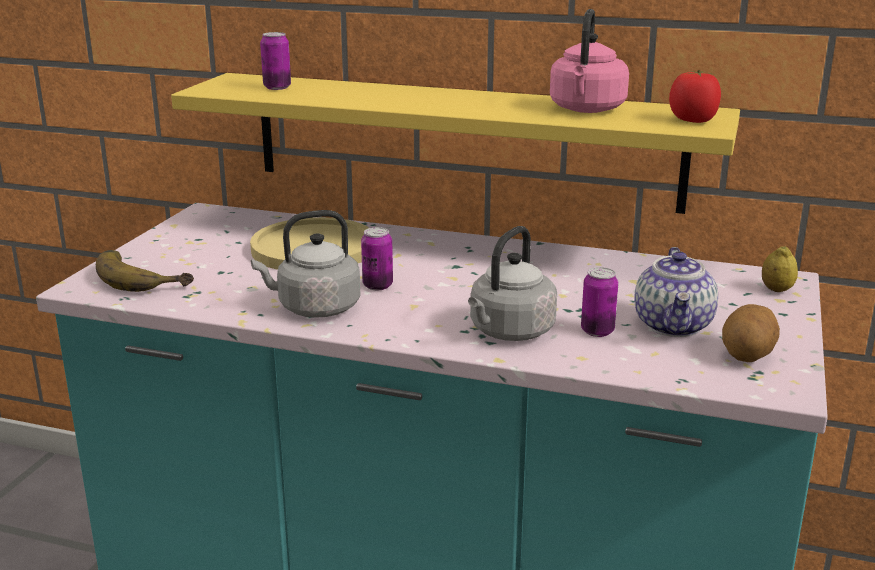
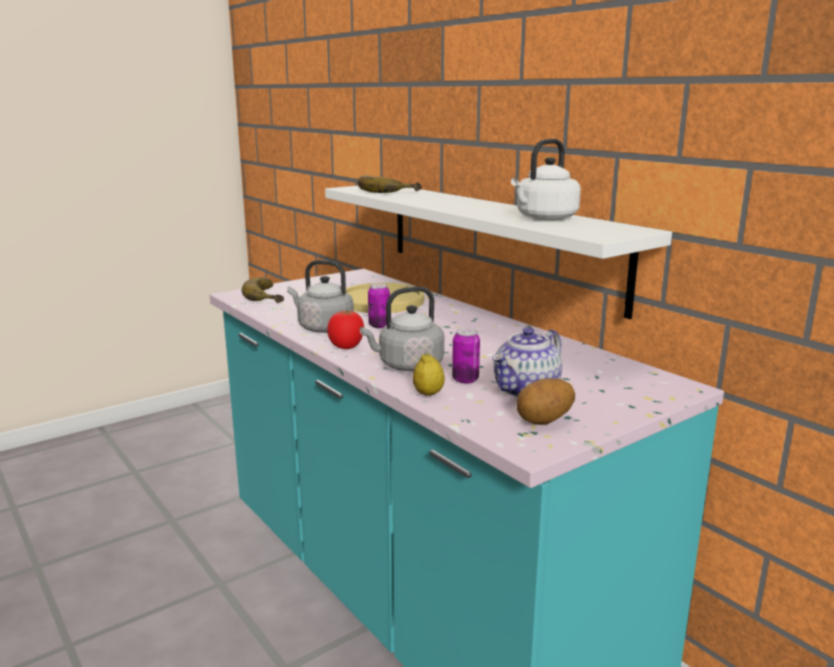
camera: 35 degrees right, 5 degrees down
yellow shelf [171,73,740,214] -> white shelf [325,186,672,319]
can [260,32,291,90] -> banana [358,175,422,193]
pink kettle [550,9,629,113] -> white kettle [511,139,581,221]
tomato [669,70,721,123] -> tomato moved to [327,311,364,349]
lemon [762,246,798,292] -> lemon moved to [413,354,445,396]

